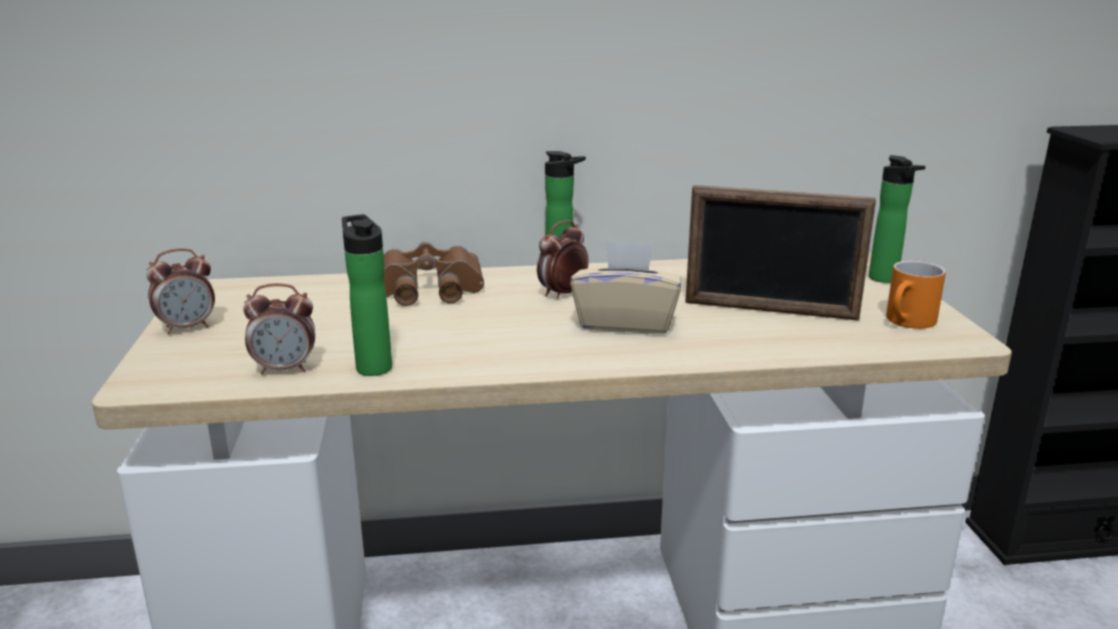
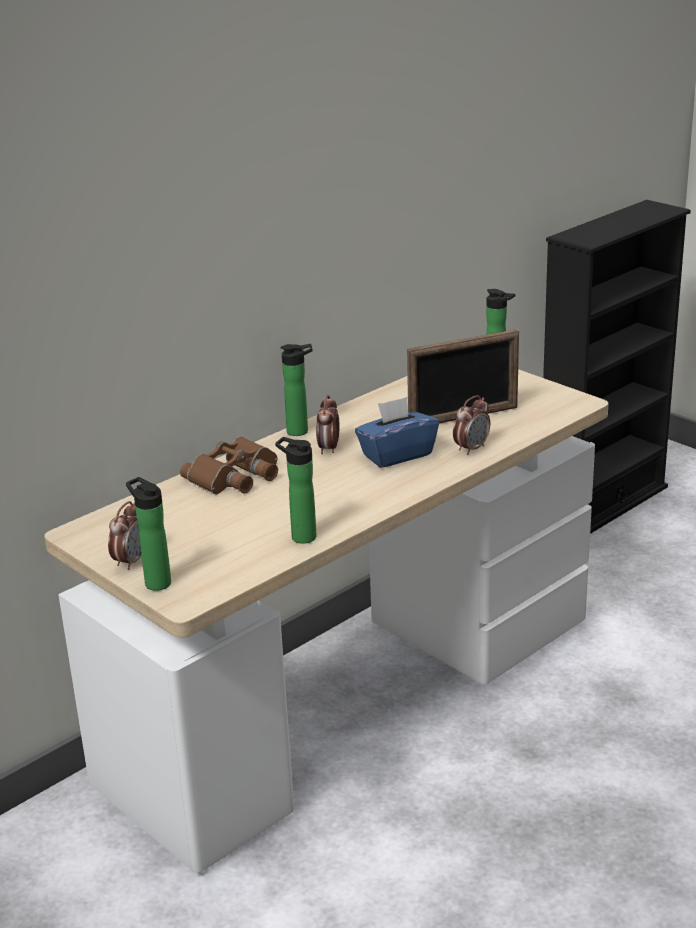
camera: 35 degrees left, 5 degrees up
alarm clock [243,283,315,375] -> alarm clock moved to [453,395,490,455]
beige tissue box [570,240,681,334] -> blue tissue box [355,397,439,468]
orange mug [886,260,946,329] -> none
none -> bottle [126,477,171,591]

